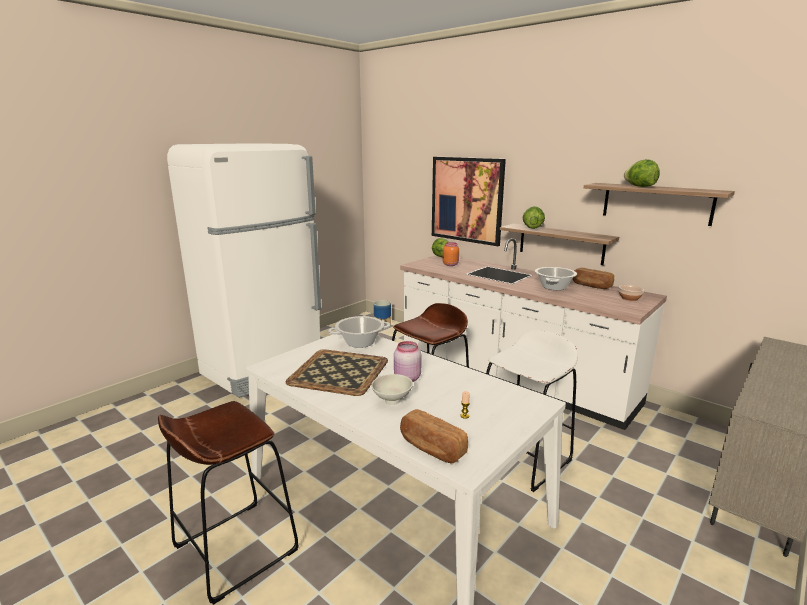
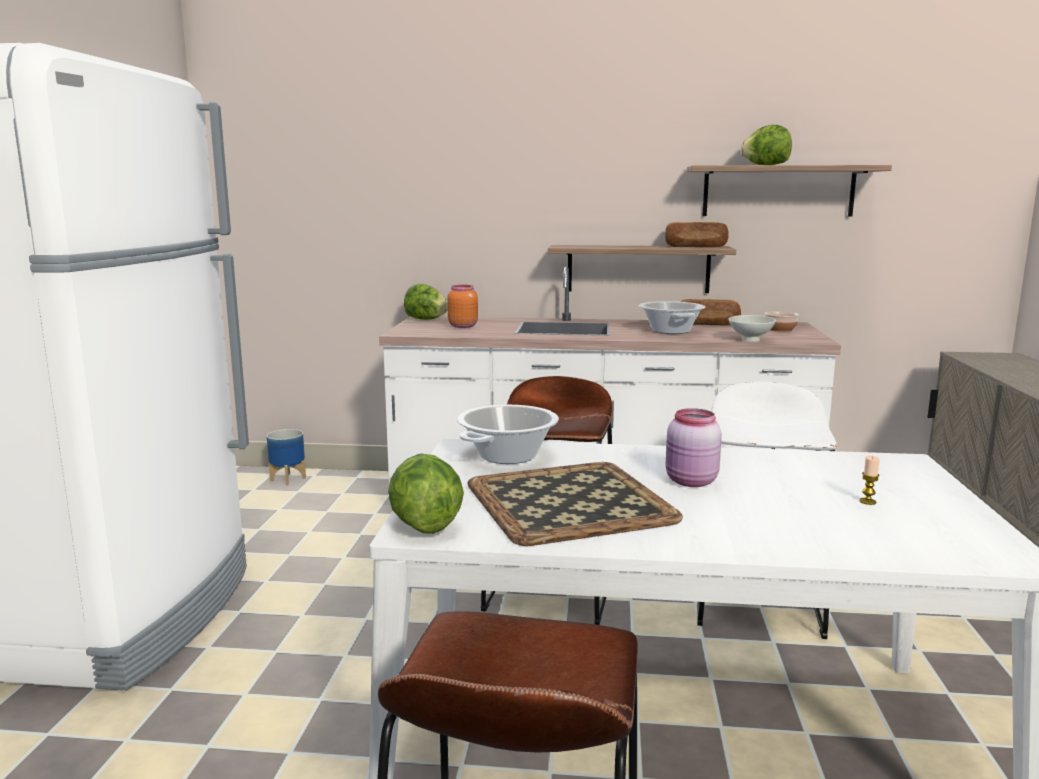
camera: 35 degrees left, 5 degrees down
white bowl [371,374,413,405] -> white bowl moved to [729,315,776,342]
bread [400,409,468,463] -> bread moved to [665,222,729,247]
picture [432,157,506,246] -> none
lettuce [523,206,545,229] -> lettuce moved to [388,453,464,534]

